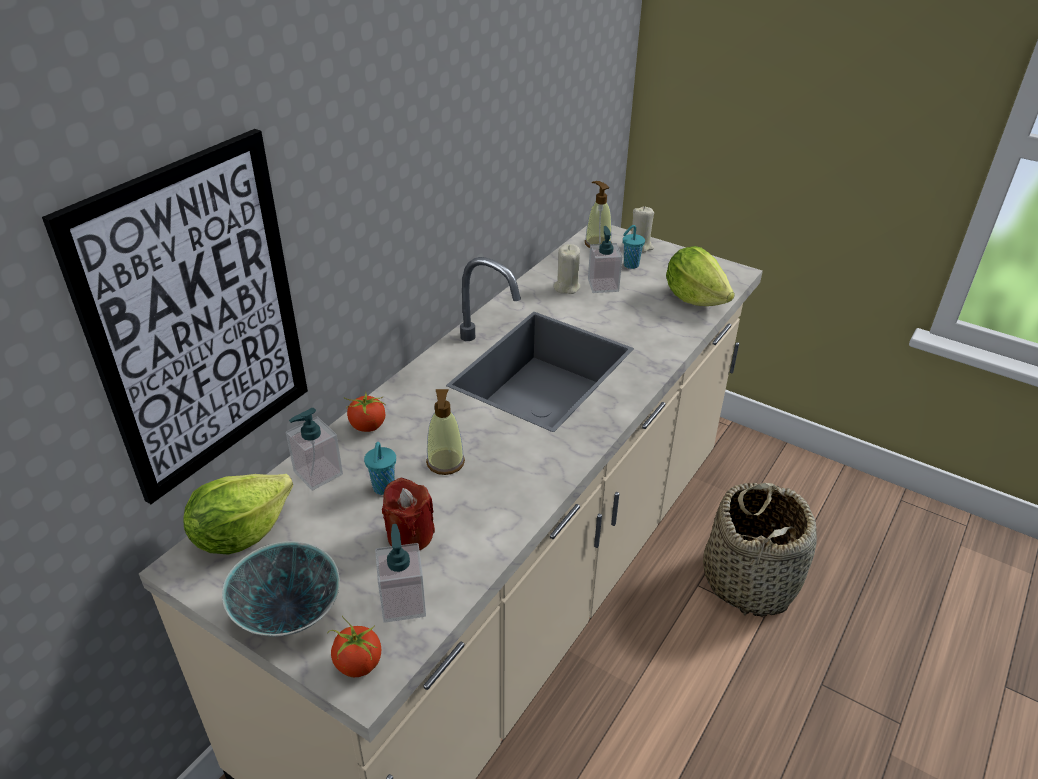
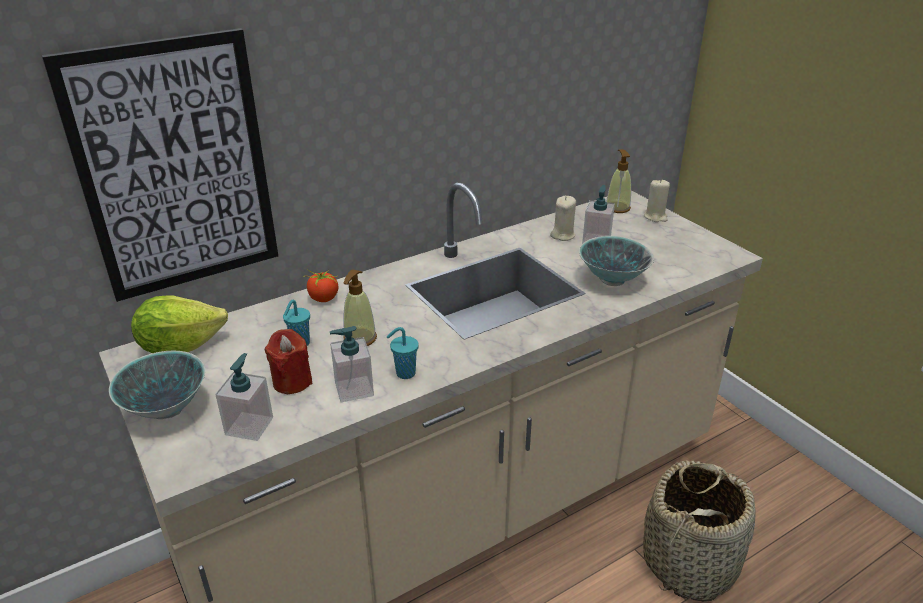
camera: 25 degrees right, 5 degrees down
soap dispenser [286,408,343,491] -> soap dispenser moved to [330,326,374,402]
tomato [327,616,381,677] -> none
turquoise cup [623,225,645,269] -> turquoise cup moved to [387,327,419,379]
lettuce [666,246,735,306] -> none
none -> bowl [579,236,654,286]

